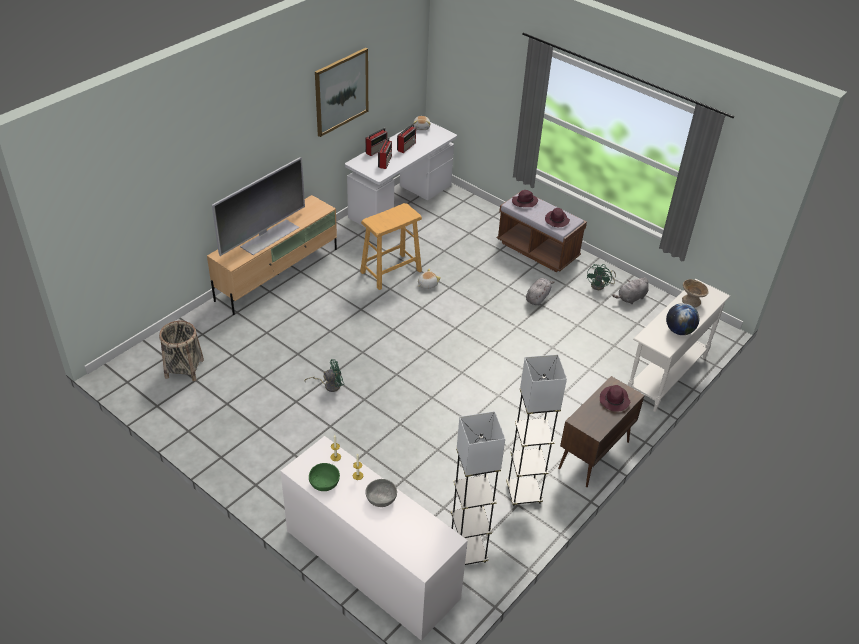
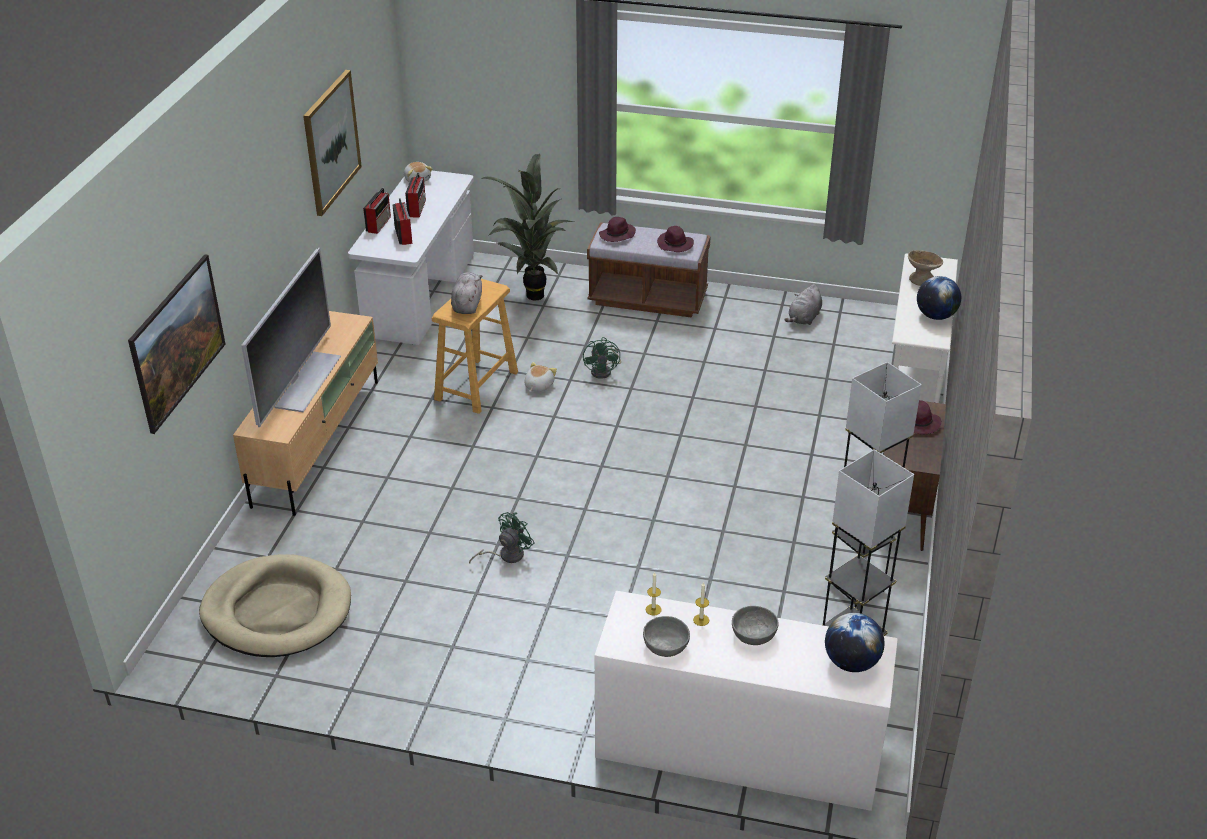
camera: 25 degrees left, 5 degrees down
basket [159,321,204,381] -> beige dog bed [199,554,351,657]
green bowl [309,463,340,491] -> grey bowl [643,616,690,657]
grey plush toy [526,278,555,305] -> grey plush toy moved to [451,272,482,314]
green fan [586,264,616,290] -> green fan moved to [583,337,621,379]
none -> picture [128,254,226,434]
none -> potted plant [481,154,574,301]
none -> globe [825,613,885,672]

